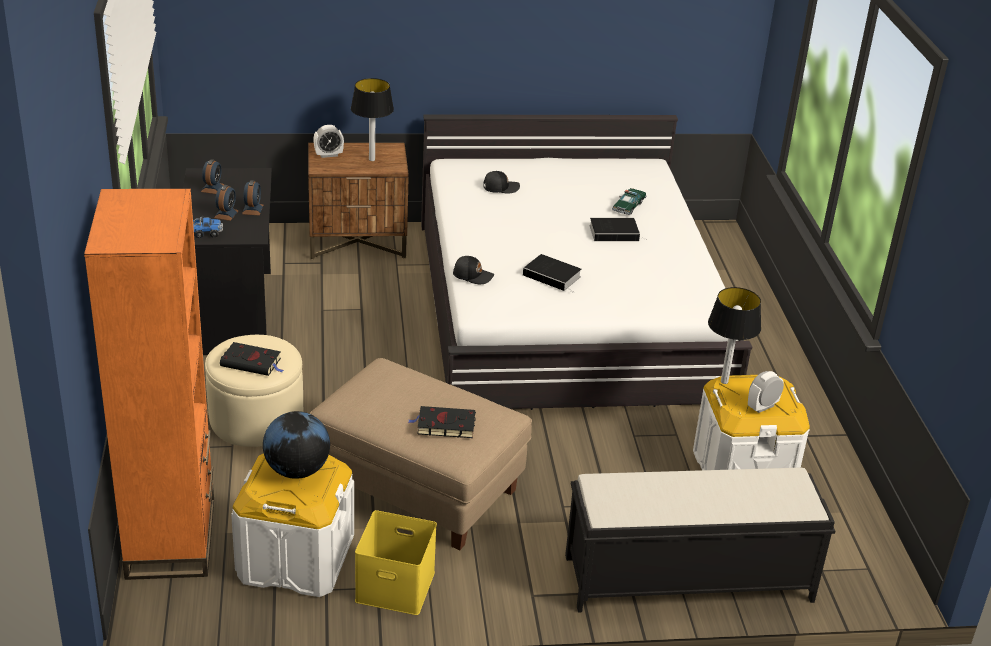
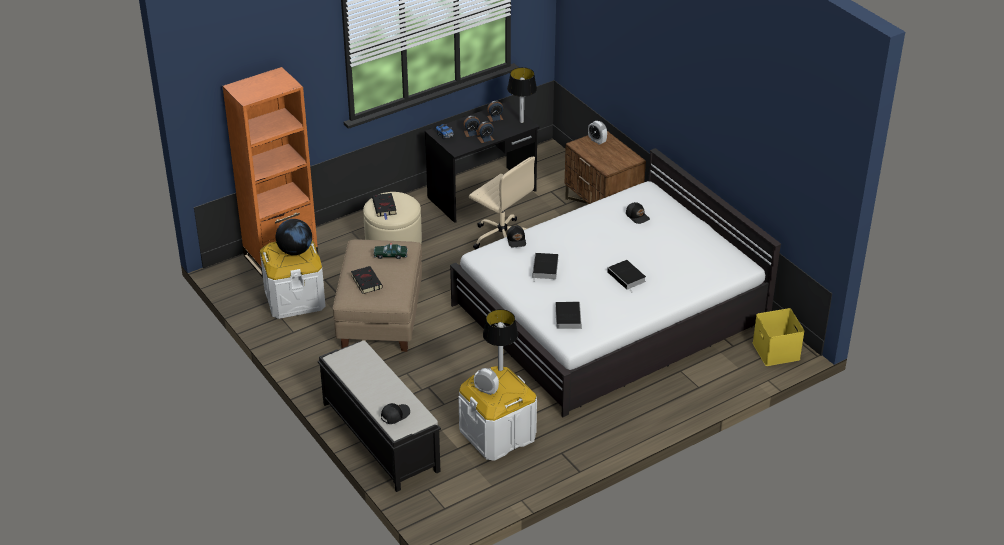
camera: 65 degrees right, 5 degrees up
table lamp [351,78,394,161] -> table lamp moved to [507,67,537,123]
yellow storage box [355,510,437,615] -> yellow storage box moved to [753,308,805,366]
toy car [612,188,646,215] -> toy car moved to [374,243,408,259]
none -> black cap [381,403,410,424]
none -> beige office chair [469,157,535,250]
none -> book [555,302,582,329]

